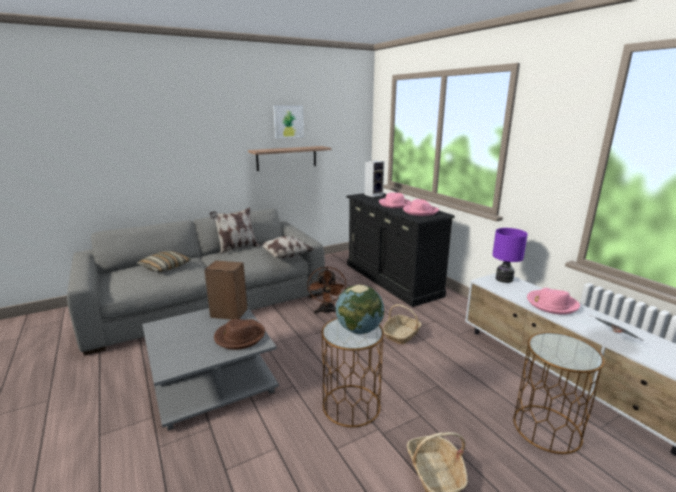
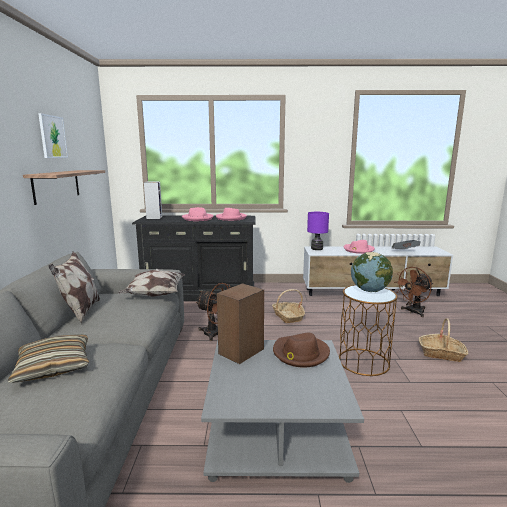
camera: 60 degrees left, 5 degrees down
brown side table [513,332,605,454] -> brown fan [394,267,433,317]

